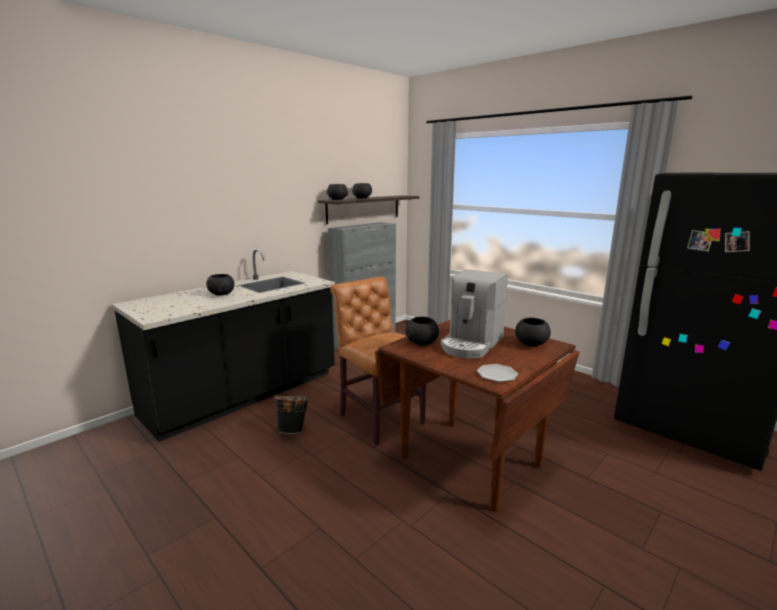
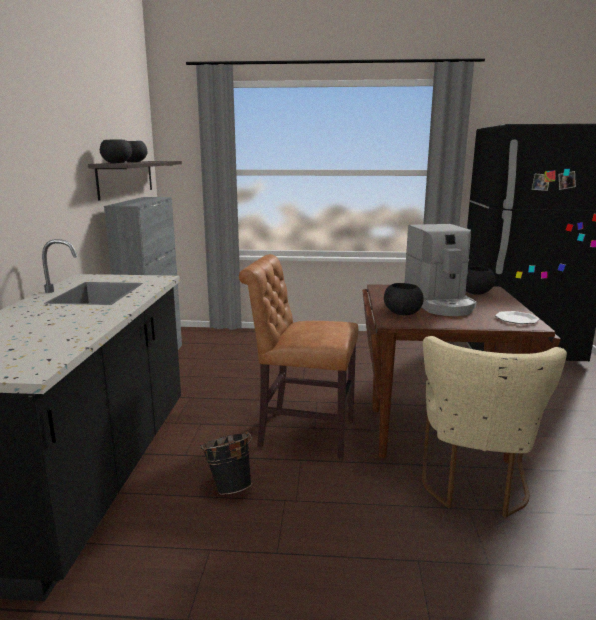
camera: 40 degrees left, 0 degrees up
black bowl [206,274,234,296] -> none
none -> beige chair [422,336,567,518]

